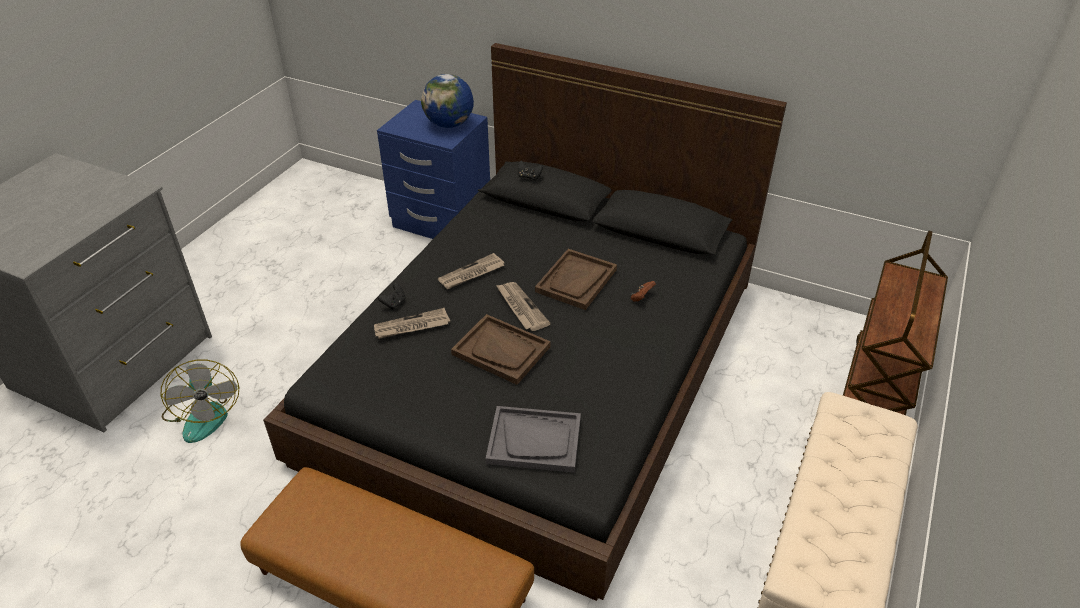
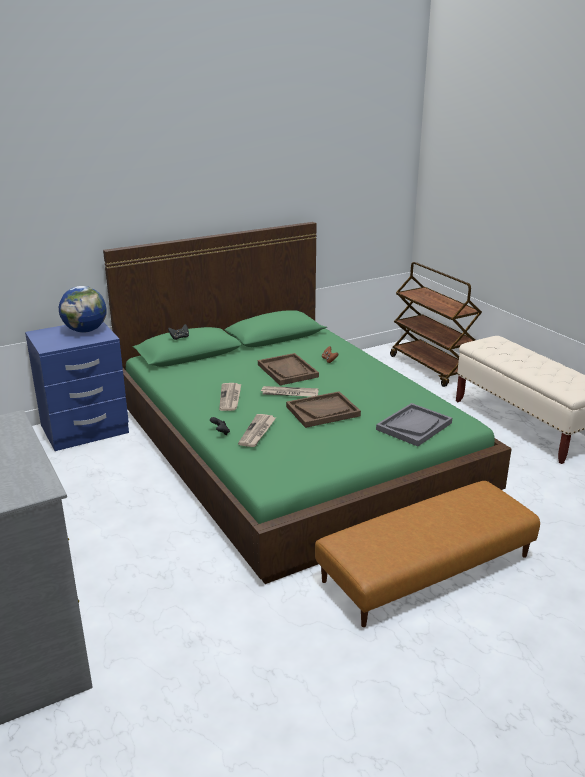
camera: 55 degrees left, 15 degrees down
fan [161,359,239,443] -> none
black bed [263,43,787,601] -> green bed [103,222,512,584]

